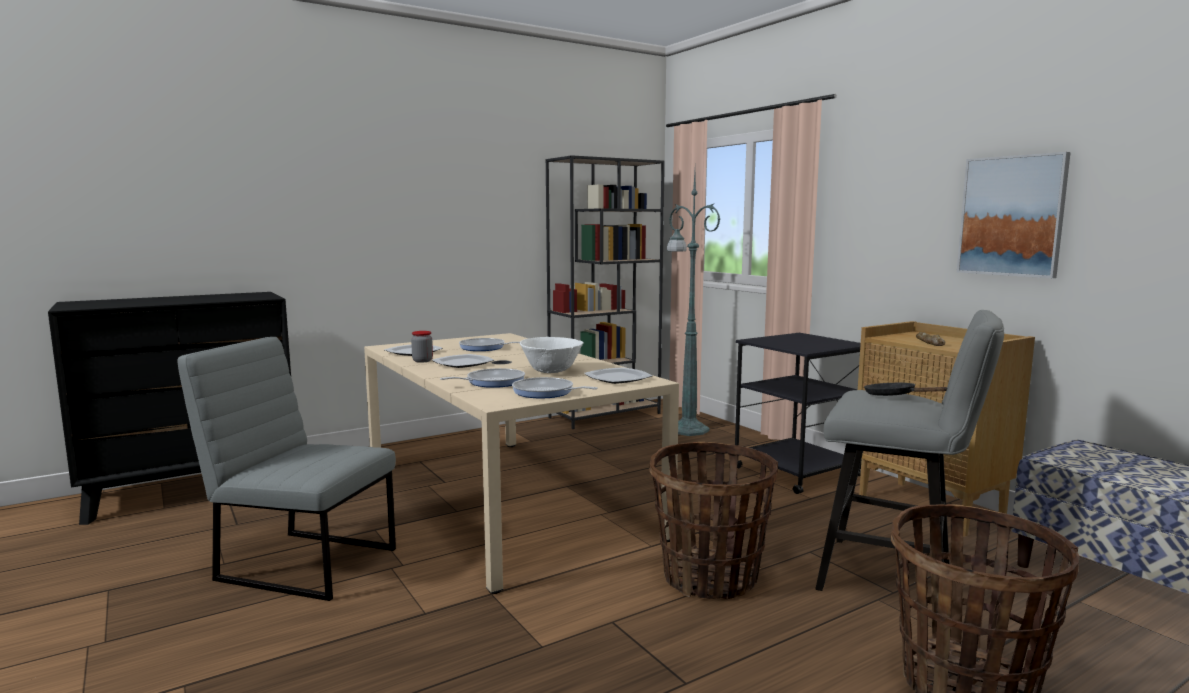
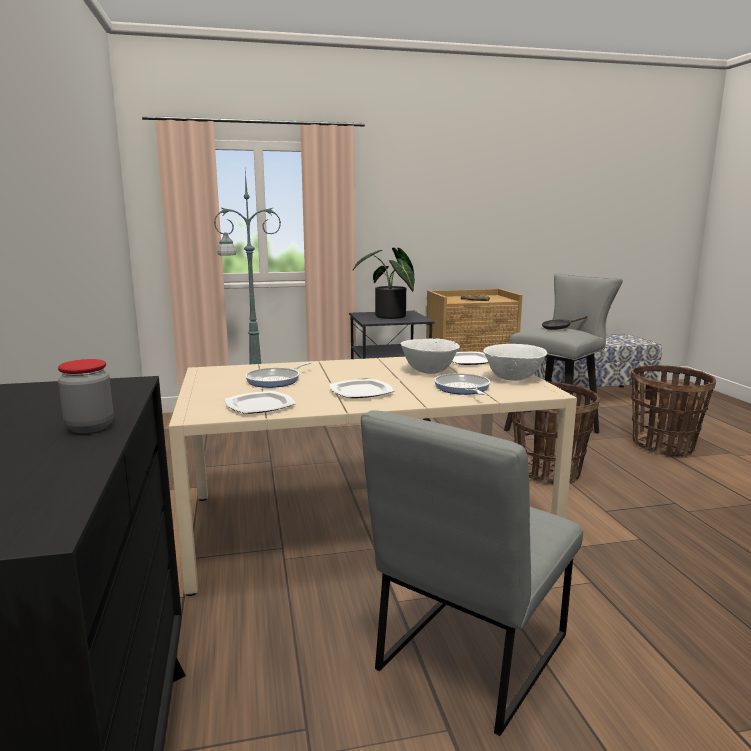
camera: 70 degrees left, 5 degrees up
jar [411,331,433,363] -> jar moved to [58,359,114,433]
frying pan [512,377,598,398] -> white bowl [483,344,547,381]
bookcase [546,155,665,429] -> none
picture [957,152,1071,278] -> none
none -> potted plant [353,247,415,319]

